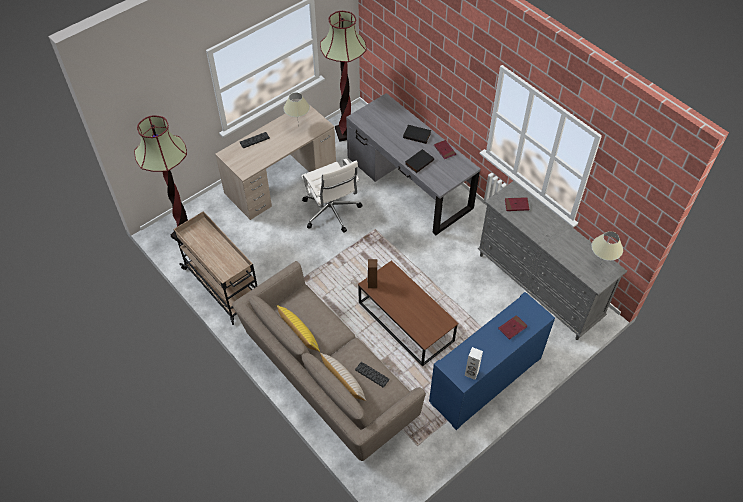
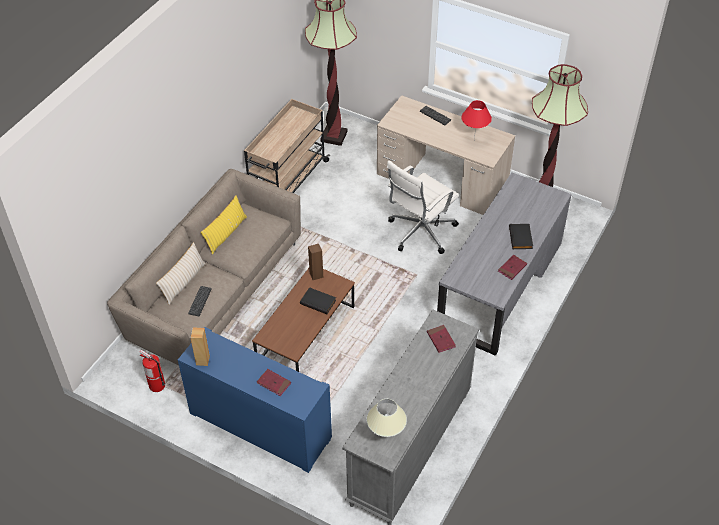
camera: 70 degrees right, 5 degrees down
beige table lamp [284,93,310,127] -> red table lamp [461,100,492,140]
black book [405,149,434,173] -> black book moved to [300,287,336,314]
white speaker [465,347,483,380] -> brown speaker [191,327,210,366]
none -> fire extinguisher [139,349,165,392]

